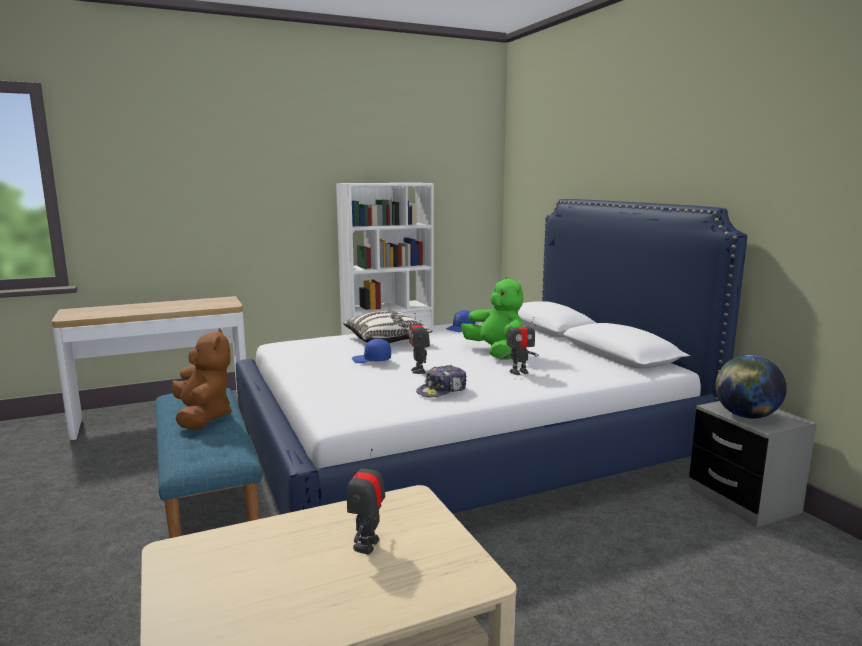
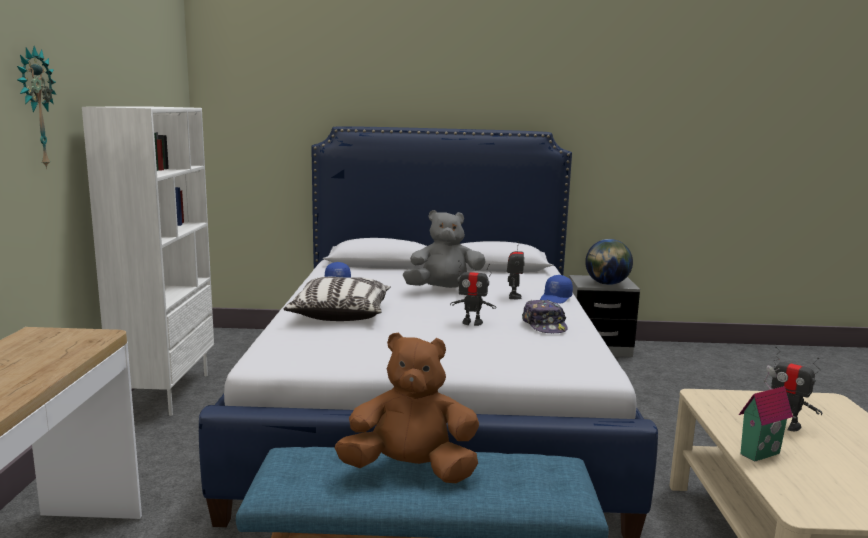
camera: 65 degrees left, 0 degrees up
blue cap [352,339,391,363] -> blue cap moved to [540,275,573,304]
green plush toy [461,276,523,359] -> grey plush toy [403,210,485,288]
none -> wall clock [17,46,56,169]
none -> toy house [739,365,793,462]

